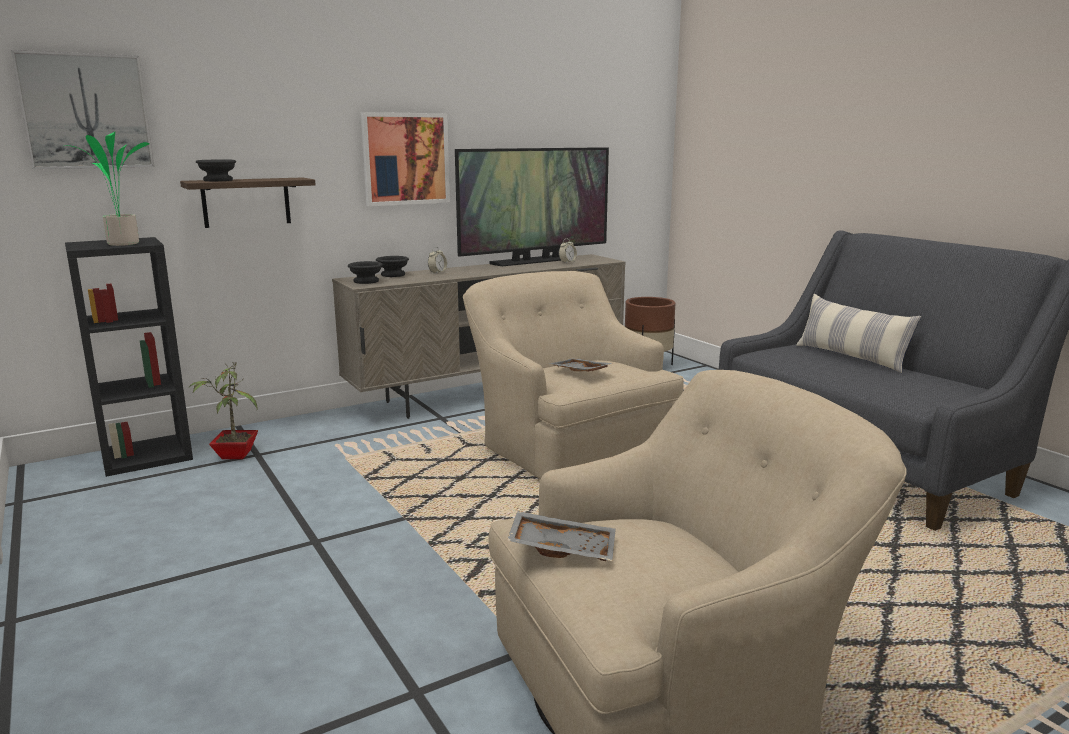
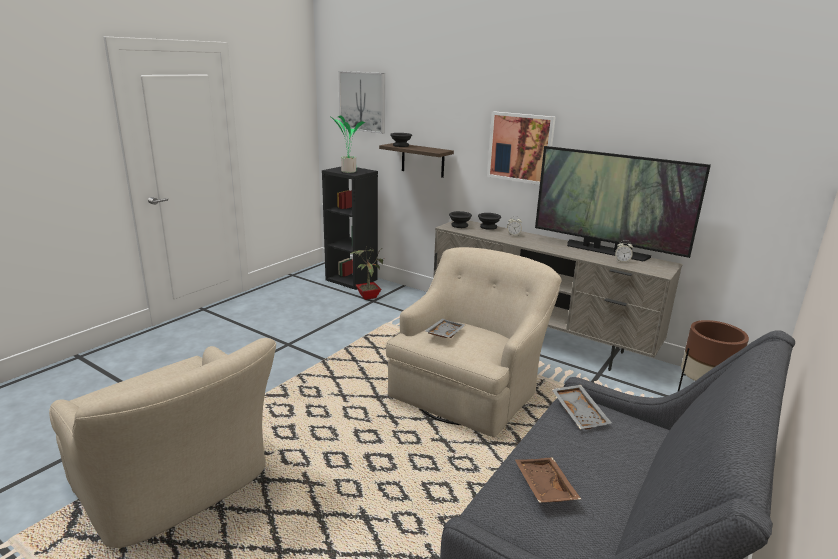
camera: 65 degrees right, 5 degrees up
grey tray [507,511,616,561] -> grey tray moved to [552,385,612,430]
pillow [796,294,921,373] -> none
none -> brown tray [515,458,581,503]

